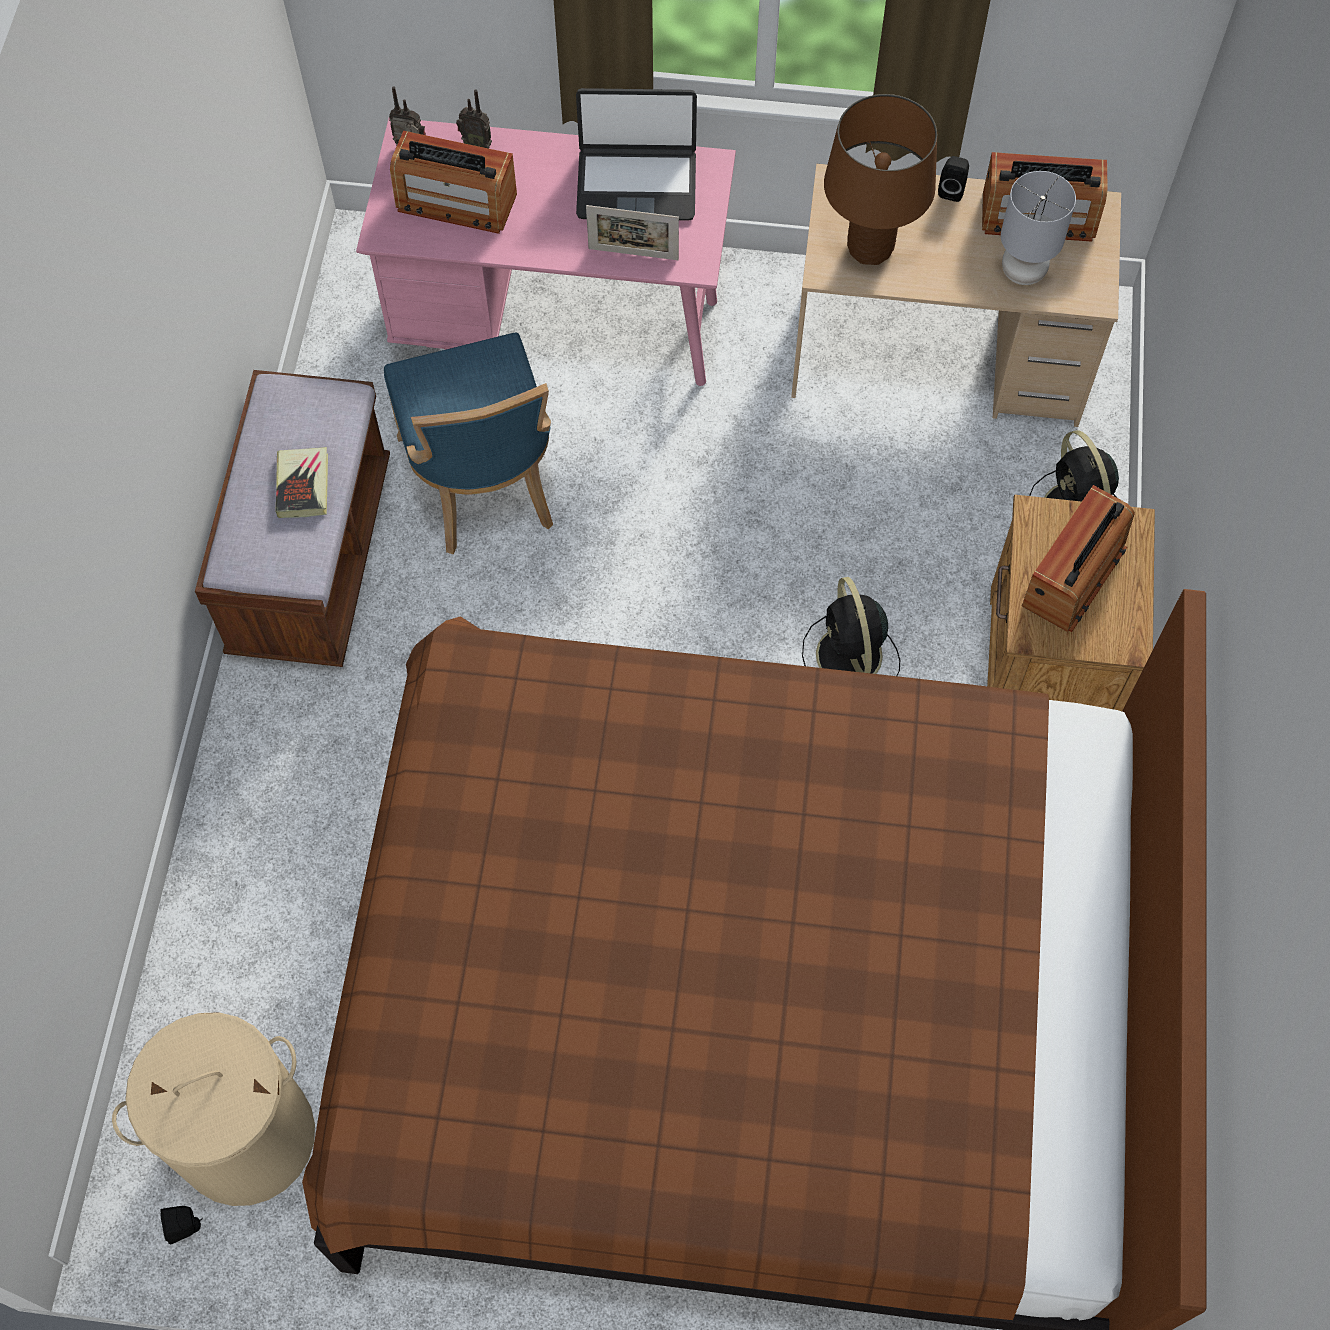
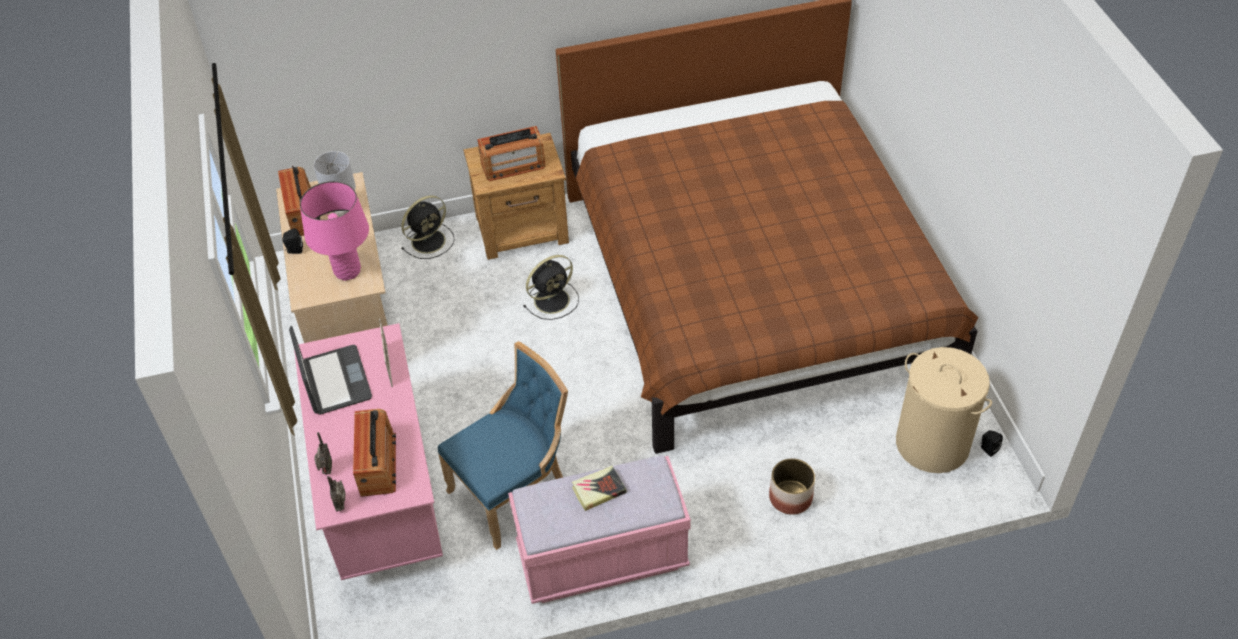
camera: 110 degrees left, 15 degrees down
brown bench [195,370,390,667] -> pink bench [508,455,691,604]
brown table lamp [824,94,937,265] -> pink table lamp [300,181,369,281]
radio [1022,485,1135,632] -> radio turned 150 degrees clockwise [477,126,545,181]
none -> planter [769,458,815,515]

